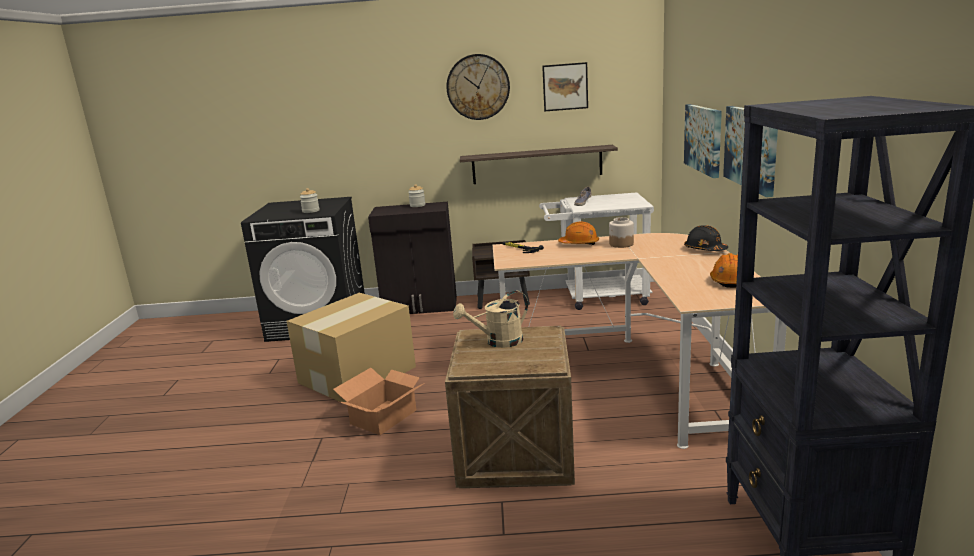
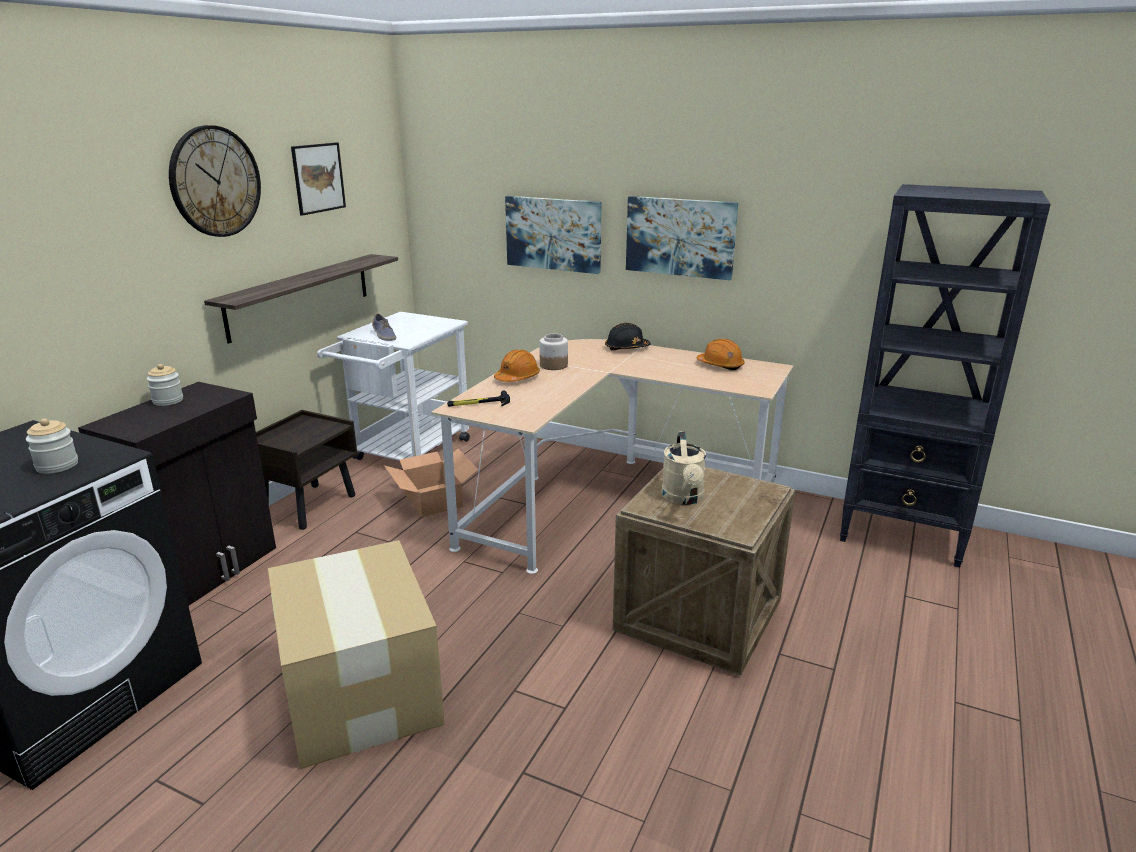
camera: 65 degrees left, 5 degrees up
cardboard box [333,368,425,435] -> cardboard box moved to [384,449,478,517]

